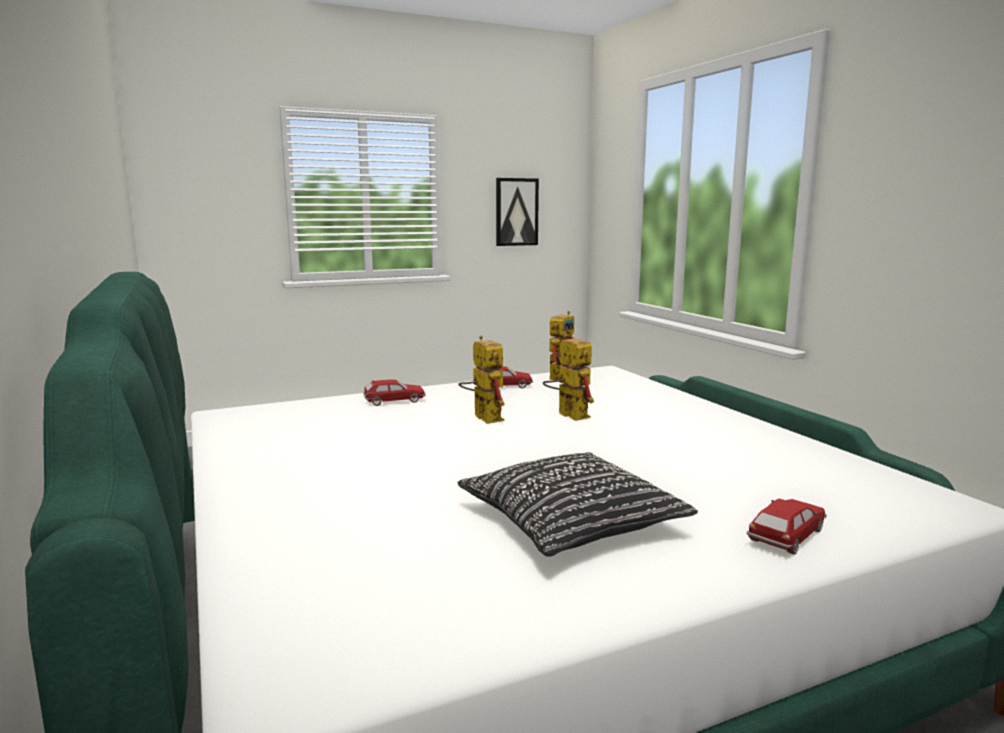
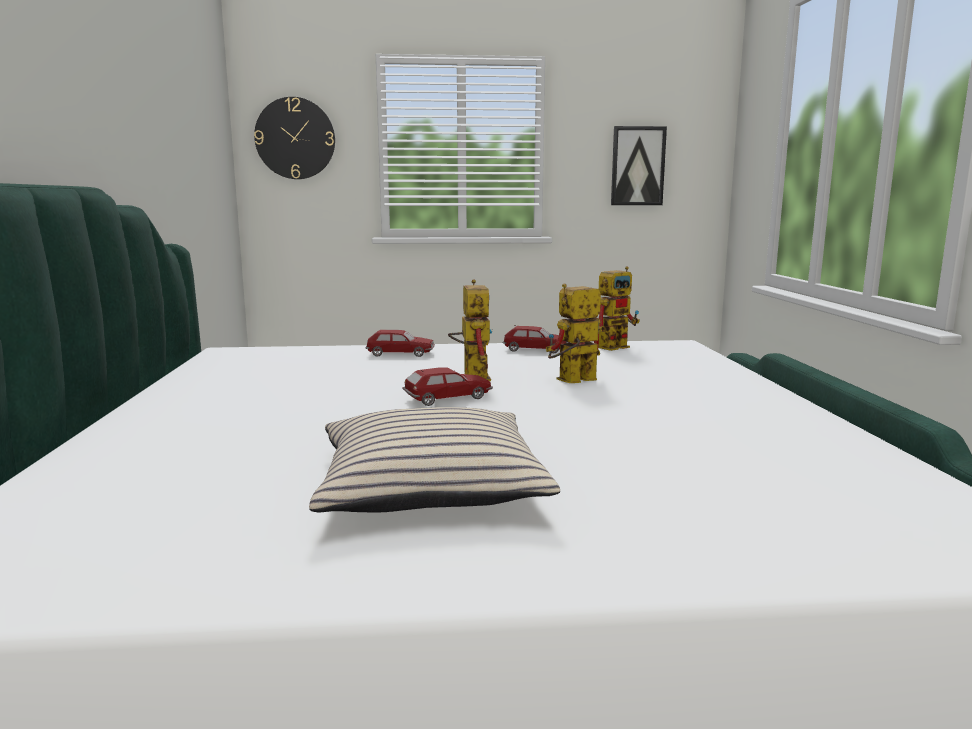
camera: 20 degrees right, 0 degrees up
black pillow [457,452,698,557] -> beige pillow [309,407,560,513]
toy robot [543,334,594,421] -> toy robot turned 105 degrees counterclockwise [546,283,601,383]
toy car [746,499,827,555] -> toy car moved to [403,368,493,406]
none -> wall clock [254,97,335,179]

